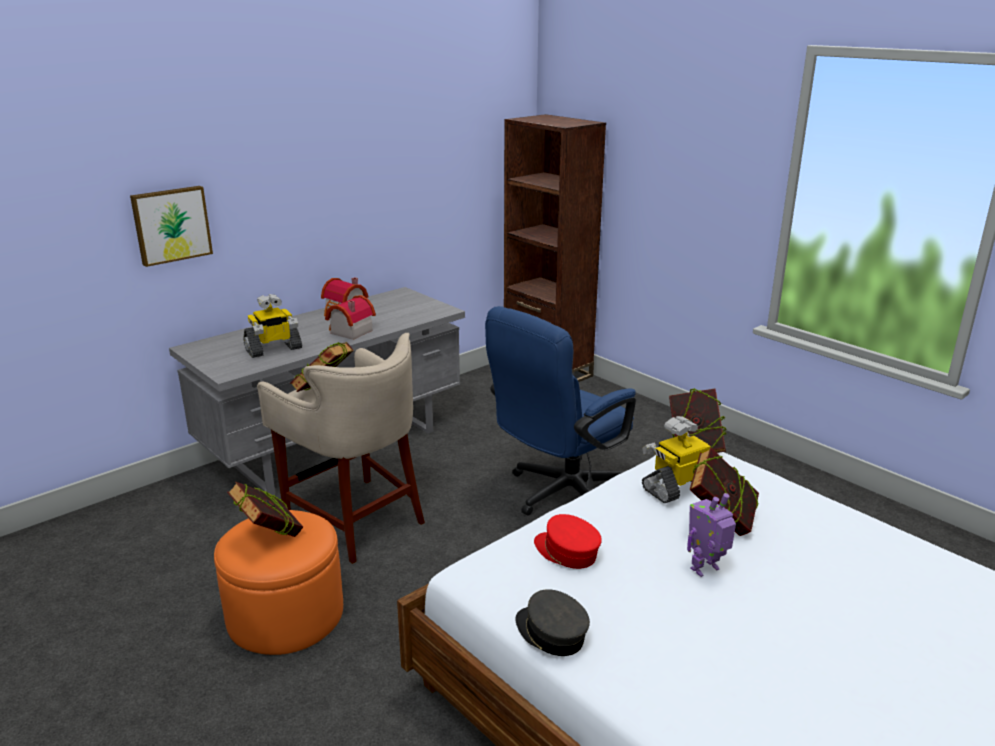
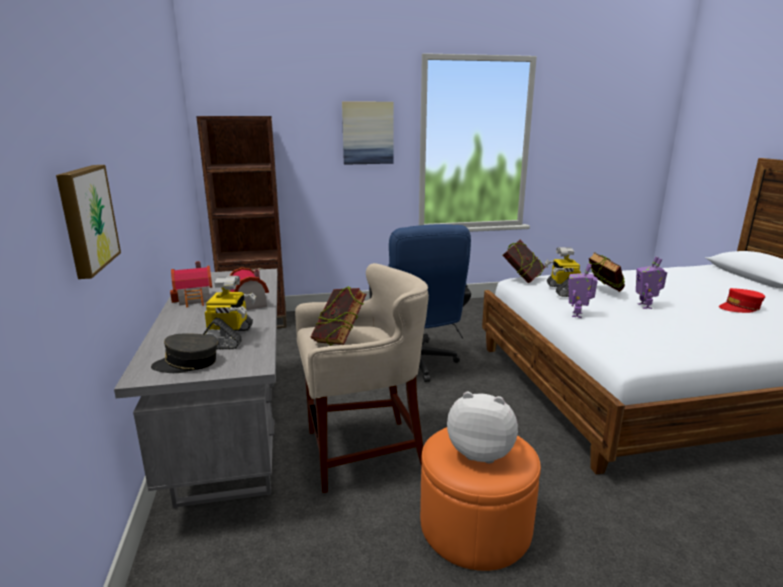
camera: 60 degrees left, 5 degrees down
book [227,482,303,537] -> plush toy [447,392,518,463]
grey cap [516,589,590,656] -> grey cap moved to [151,333,218,373]
red cap [534,514,602,569] -> red cap moved to [719,288,765,313]
none -> picture [342,101,394,165]
none -> toy robot [568,263,598,318]

